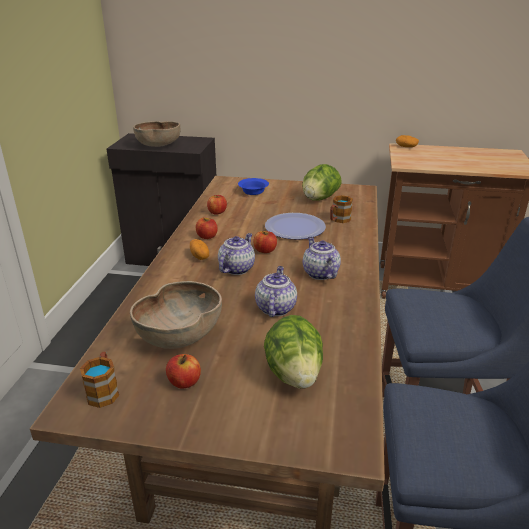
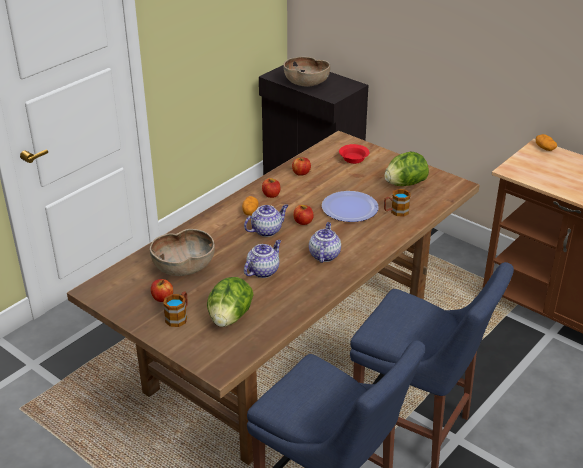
camera: 30 degrees right, 5 degrees up
mug [80,352,119,408] -> mug moved to [163,291,188,327]
blue bowl [238,178,269,195] -> red bowl [339,144,369,164]

